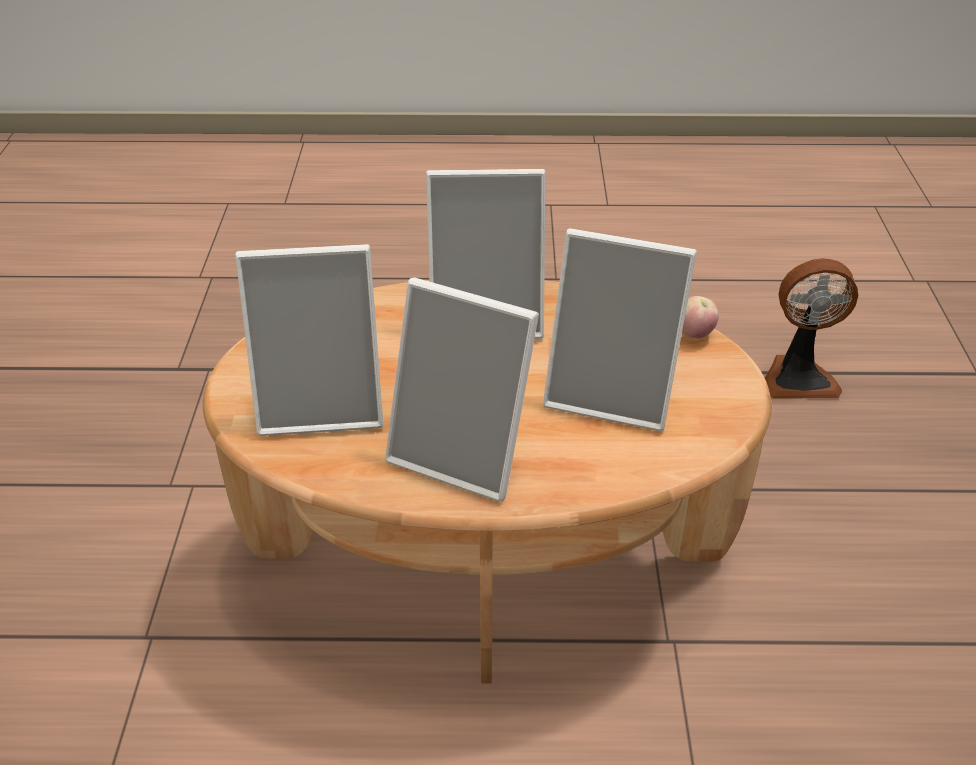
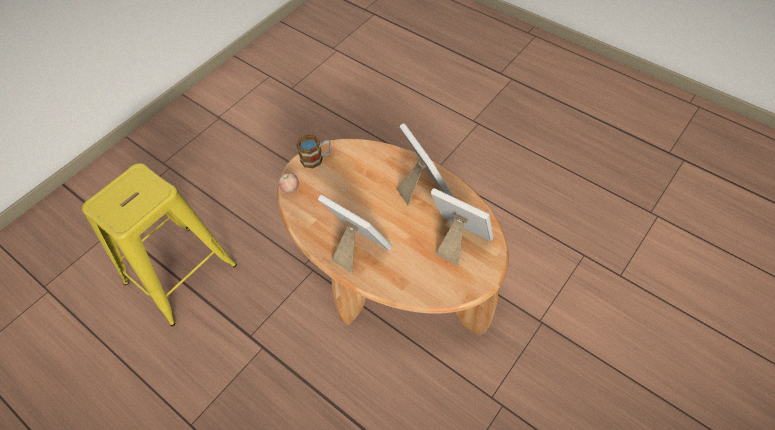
camera: 140 degrees left, 15 degrees up
picture frame [543,228,697,432] -> none
fan [765,258,858,398] -> yellow stool [82,163,237,326]
none -> mug [296,134,331,168]

